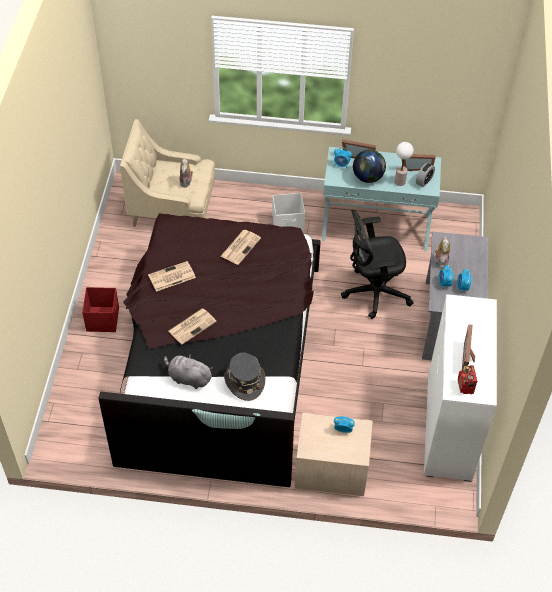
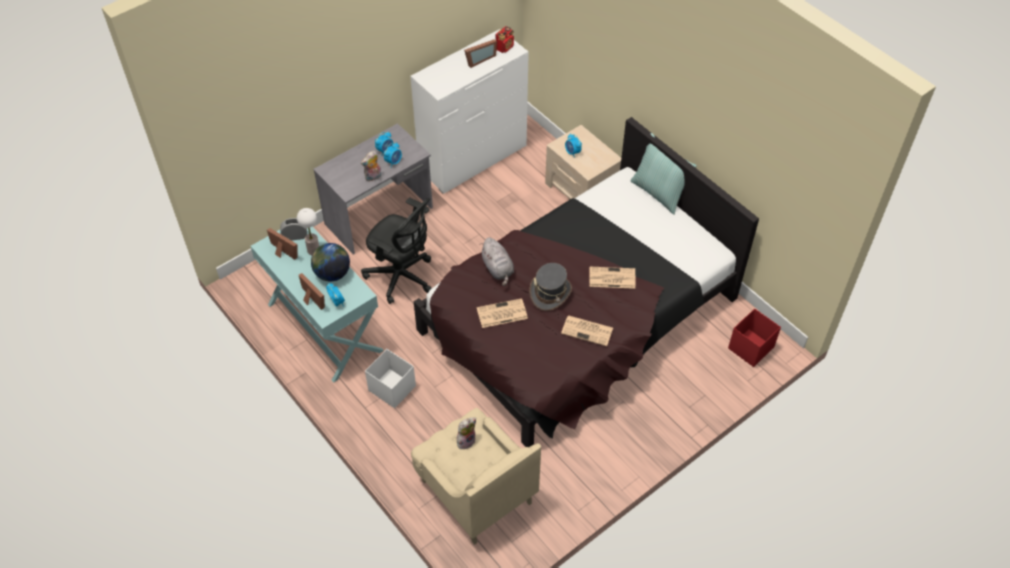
camera: 135 degrees left, 0 degrees up
red storage box [82,287,119,332] -> red storage box moved to [728,309,781,367]
grey plush toy [164,354,213,389] -> grey plush toy moved to [481,237,514,286]
grey hat [224,353,265,401] -> grey hat moved to [530,263,572,311]

